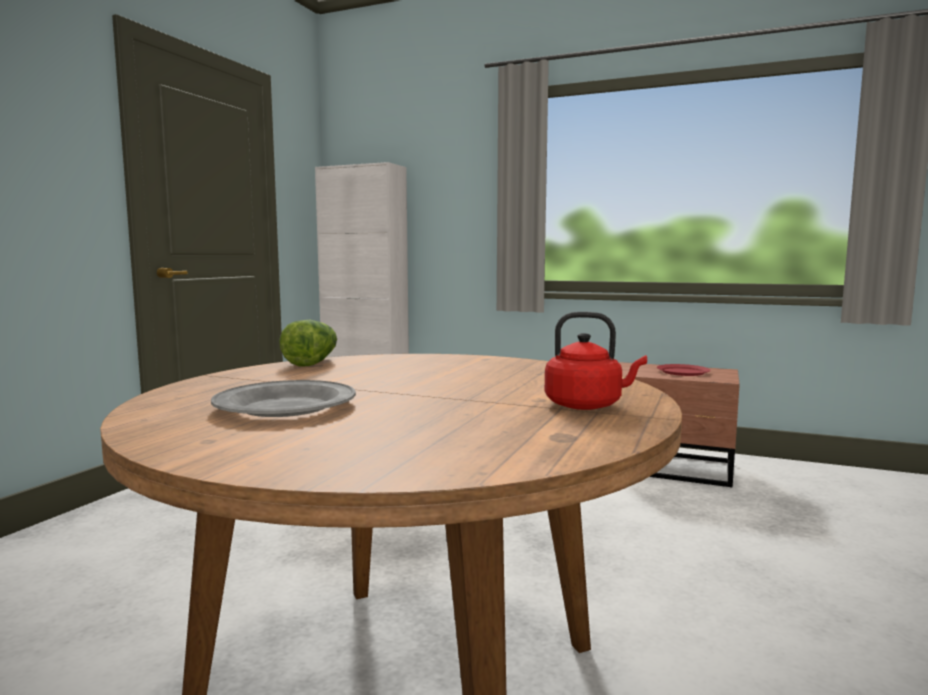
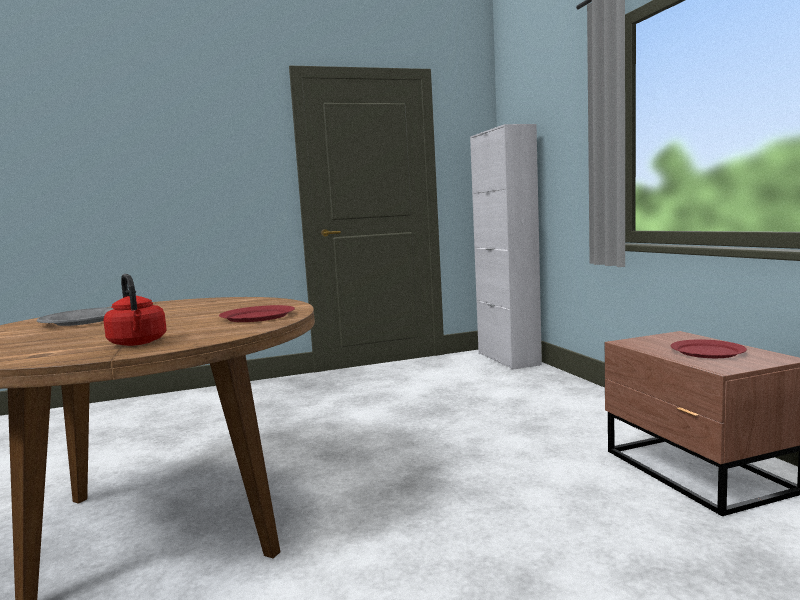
camera: 50 degrees right, 0 degrees up
lettuce [279,320,337,366] -> none
none -> red plate [219,305,295,322]

